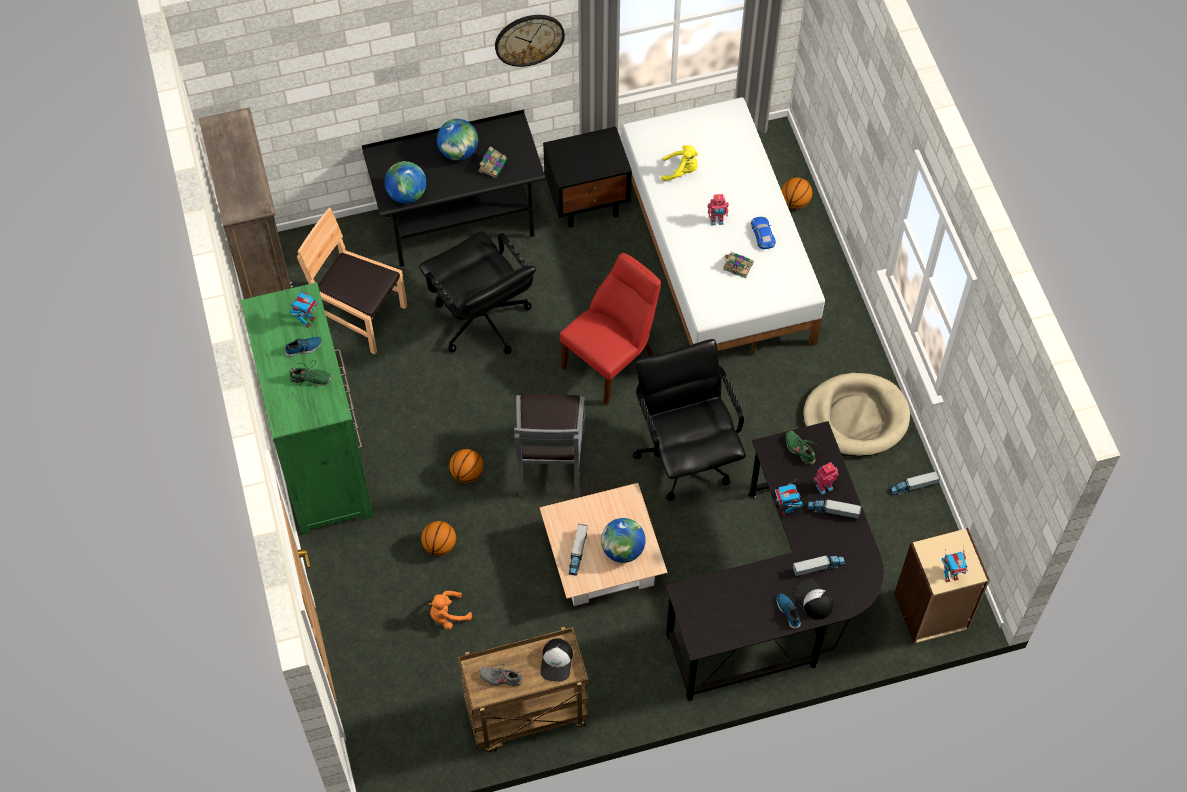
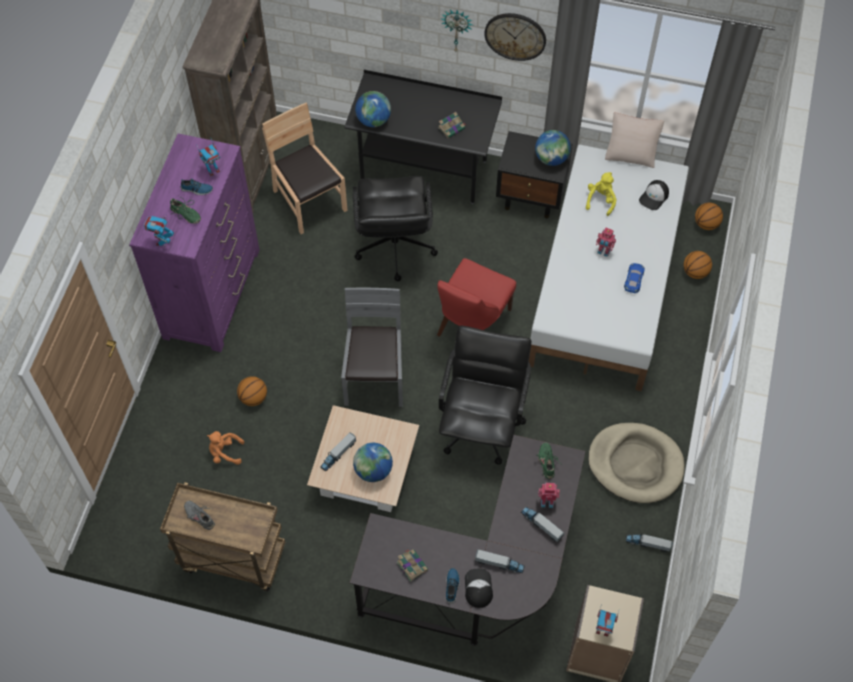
camera: 30 degrees right, 0 degrees up
green dresser [241,282,374,535] -> purple dresser [129,133,260,352]
globe [437,119,478,161] -> globe moved to [535,130,571,166]
basketball [449,449,484,483] -> basketball moved to [695,203,723,230]
grey chair [514,394,585,497] -> grey chair turned 150 degrees clockwise [341,288,403,407]
cap [541,638,573,682] -> cap moved to [639,180,669,210]
red chair [560,253,661,405] -> red chair turned 135 degrees clockwise [437,258,516,337]
yellow plush toy [661,145,698,181] -> yellow plush toy turned 105 degrees counterclockwise [586,172,617,216]
book [723,252,754,278] -> book moved to [396,550,428,582]
toy robot [775,481,803,516] -> toy robot moved to [144,216,174,247]
none -> wall clock [441,9,473,52]
none -> beige pillow [605,112,664,168]

